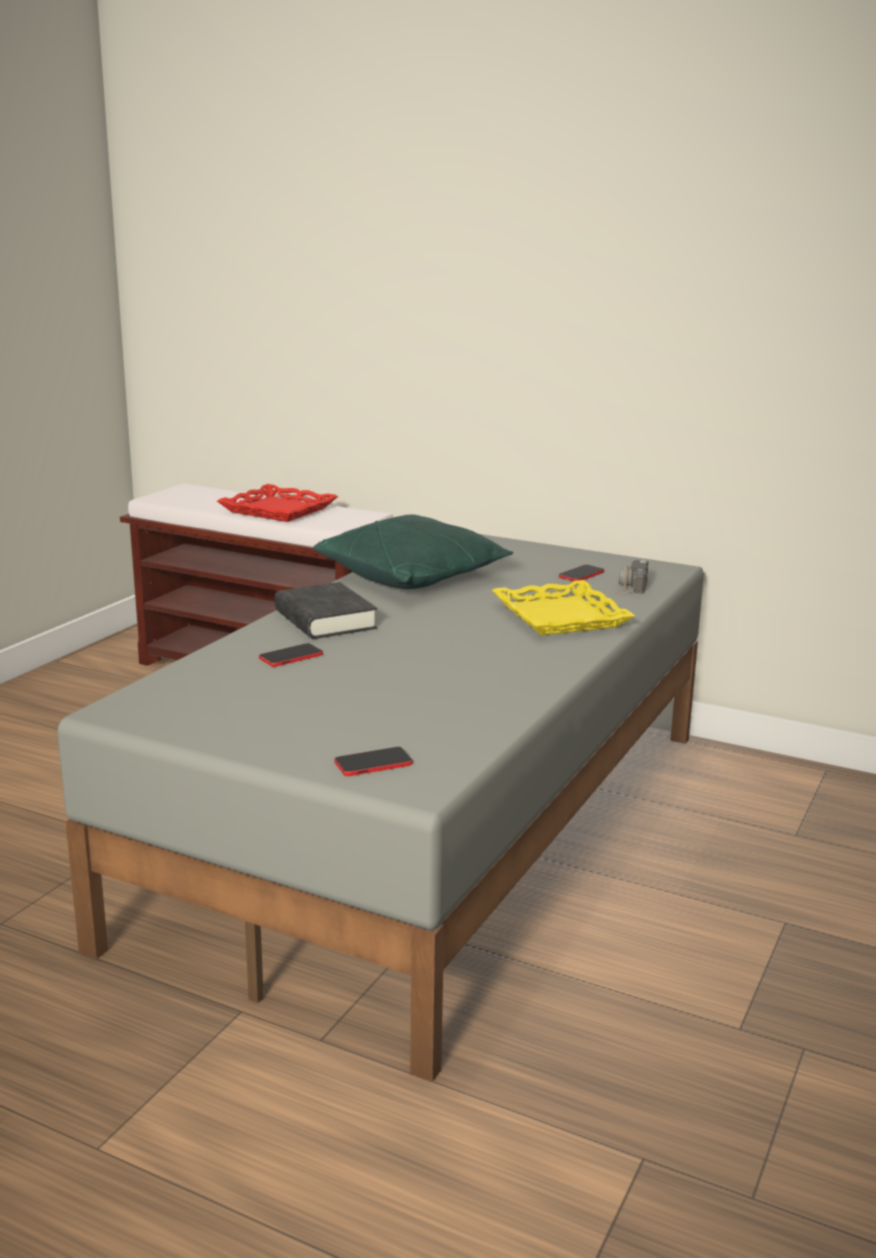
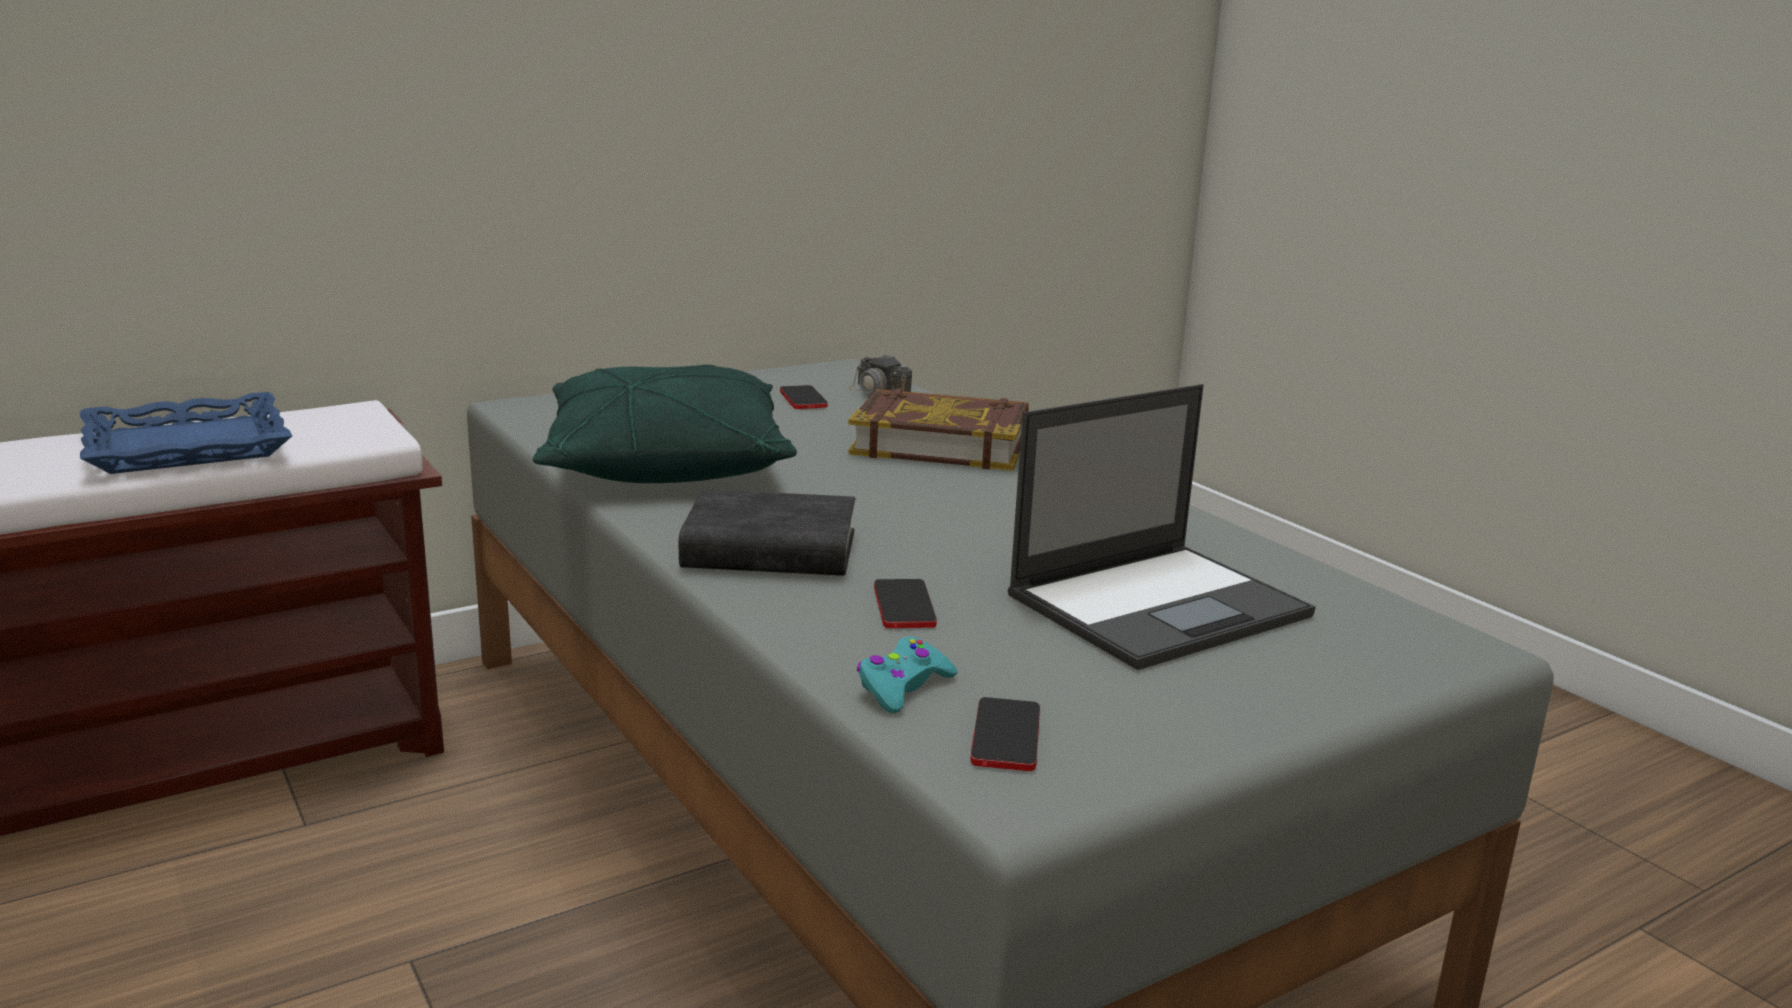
camera: 60 degrees left, 0 degrees up
red tray [217,484,338,522] -> blue tray [80,392,292,474]
phone [334,747,413,776] -> phone moved to [971,697,1040,771]
yellow tray [492,580,635,635] -> book [848,389,1028,470]
none -> turquoise game controller [857,636,957,713]
none -> laptop [1008,384,1315,670]

